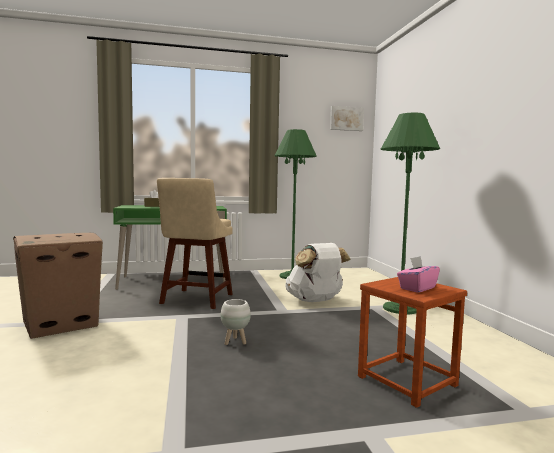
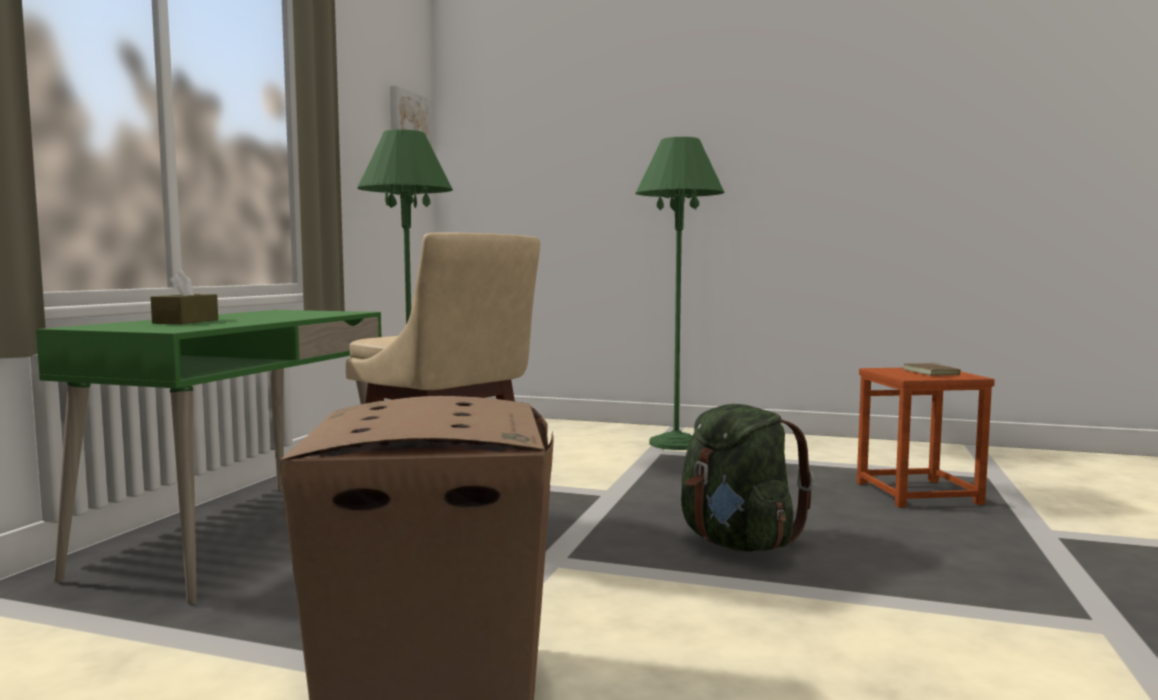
camera: 60 degrees left, 0 degrees up
white planter [221,299,251,345] -> green backpack [681,404,814,552]
white backpack [285,243,350,302] -> none
pink tissue box [397,256,440,293] -> brown book [903,363,961,376]

